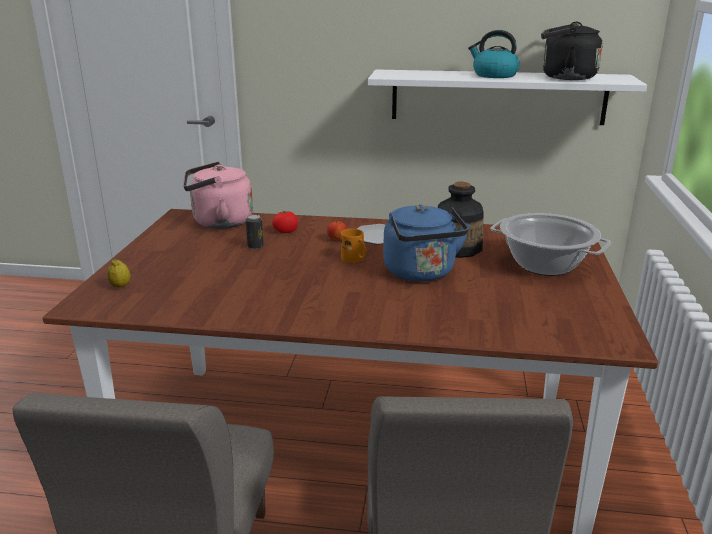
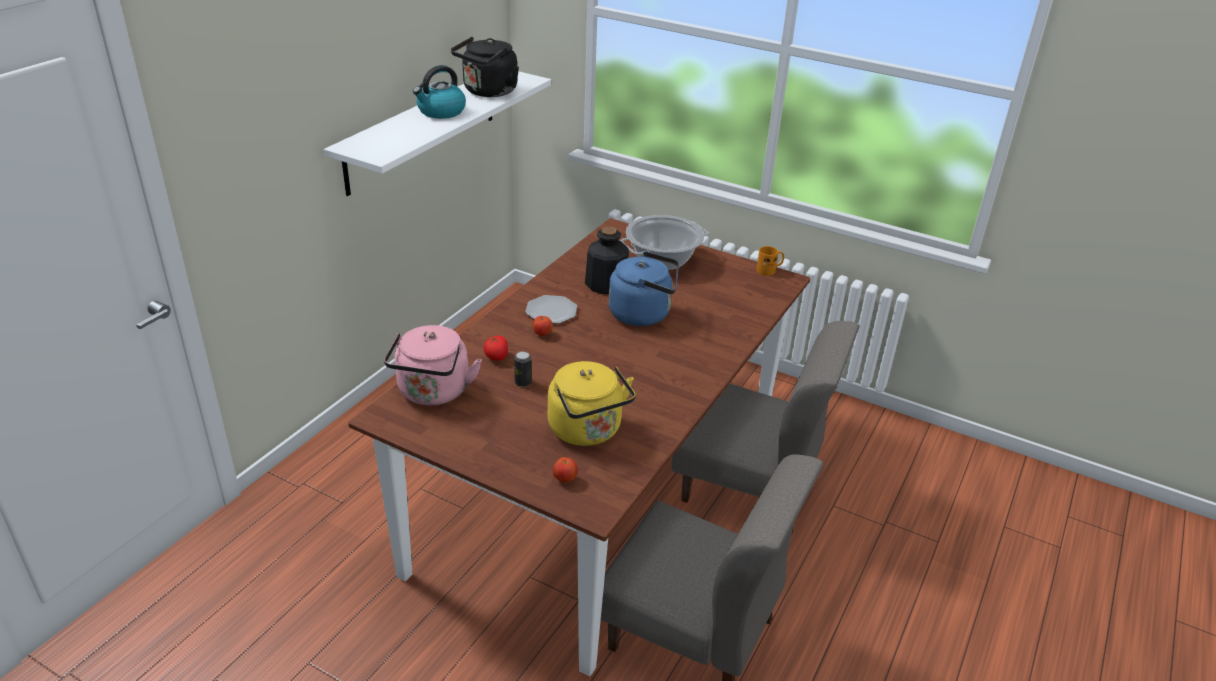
camera: 70 degrees left, 10 degrees up
lemon [107,259,131,288] -> apple [553,457,578,482]
orange mug [341,229,366,263] -> orange mug moved to [756,246,784,276]
none -> yellow kettle [548,361,636,446]

